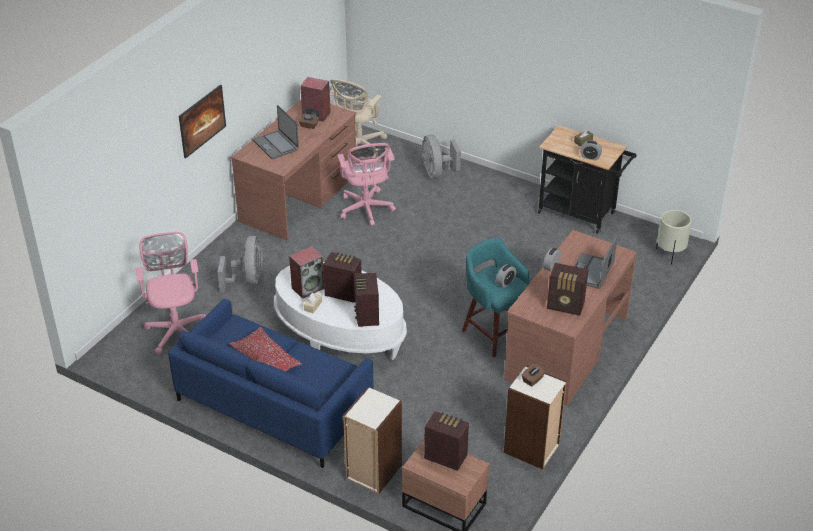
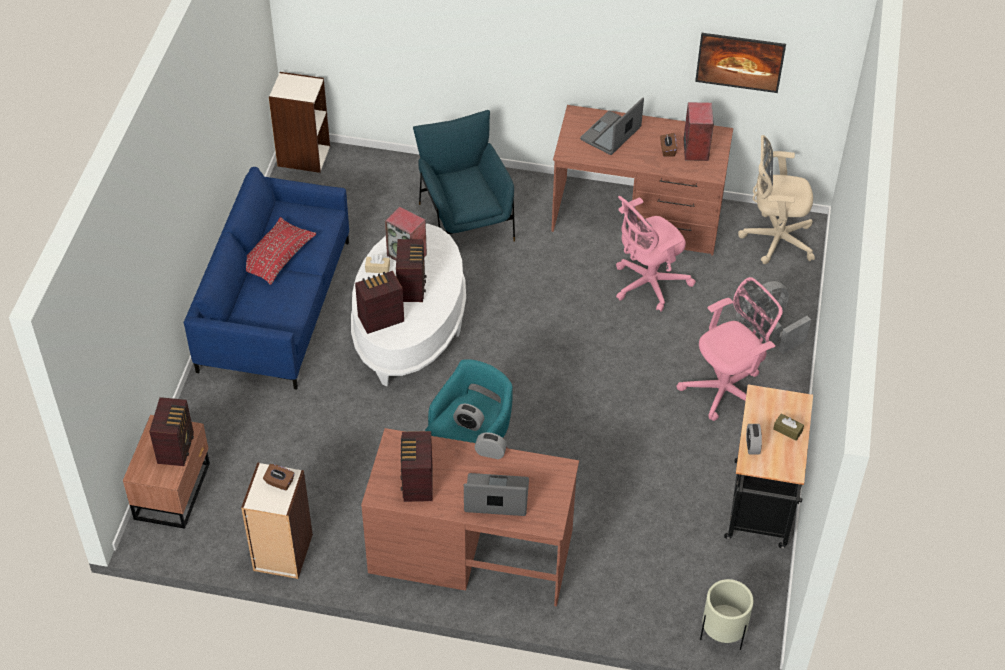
camera: 70 degrees right, 10 degrees up
pink office chair [136,232,206,355] -> pink office chair moved to [677,277,783,421]
picture [179,85,226,158] -> picture moved to [695,33,786,93]
grey fan [218,236,263,292] -> blue armchair [413,110,515,242]
bookcase [343,387,402,494] -> bookcase moved to [269,72,330,173]

